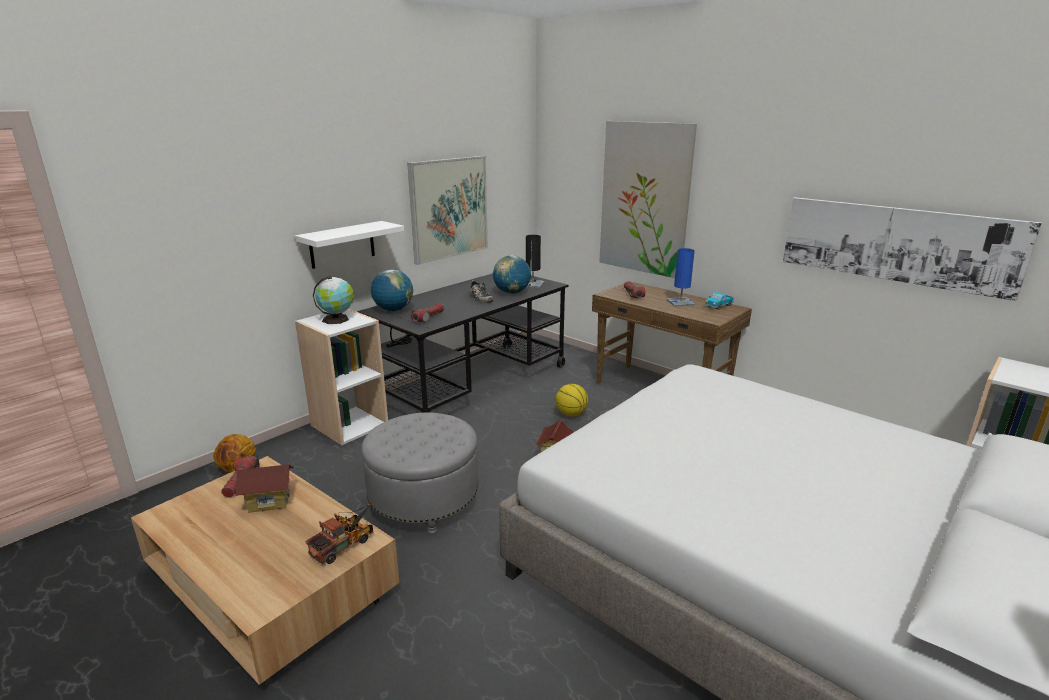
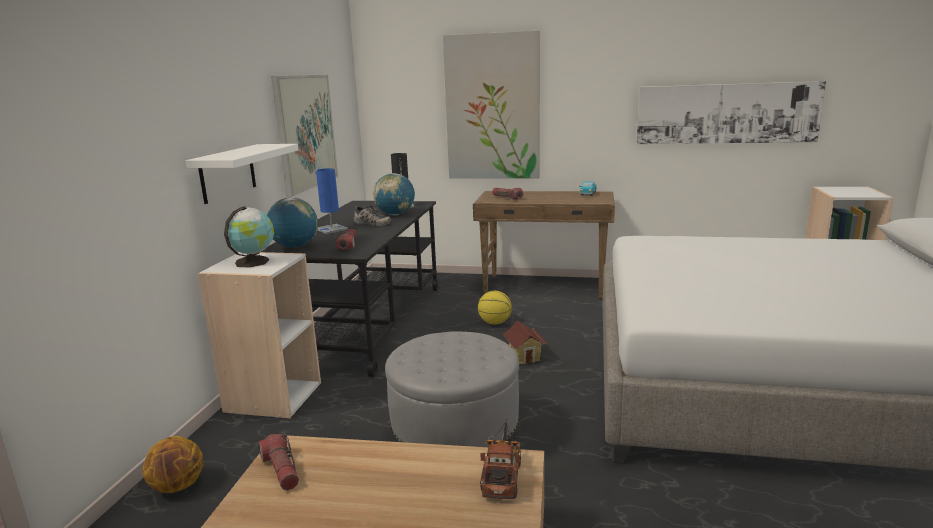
camera: 30 degrees left, 5 degrees down
toy house [235,464,294,513] -> none
blue table lamp [667,248,695,307] -> blue table lamp moved to [316,168,348,234]

